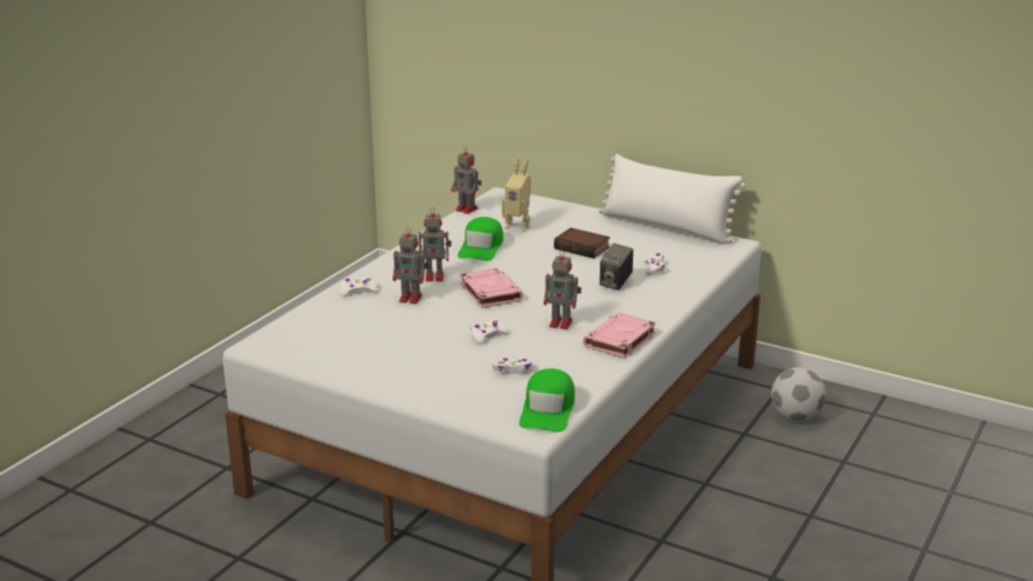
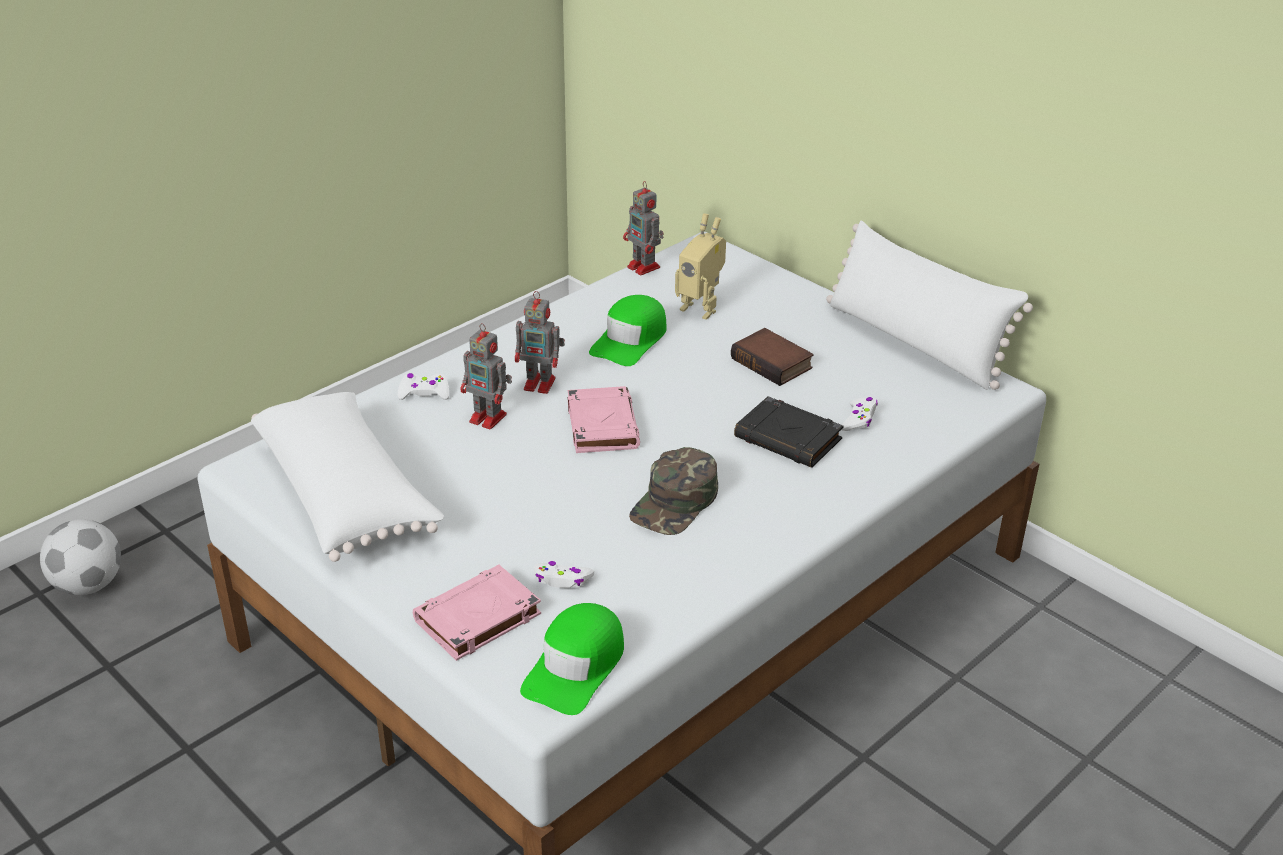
camera: 15 degrees right, 10 degrees up
white game controller [470,319,509,344] -> none
toy robot [544,249,581,330] -> green cap [629,447,718,535]
pink book [583,312,656,358] -> pink book moved to [413,565,541,661]
camera [600,243,633,290] -> black book [734,396,844,468]
football [771,368,826,421] -> football moved to [40,519,121,595]
none -> white pillow [251,392,444,562]

